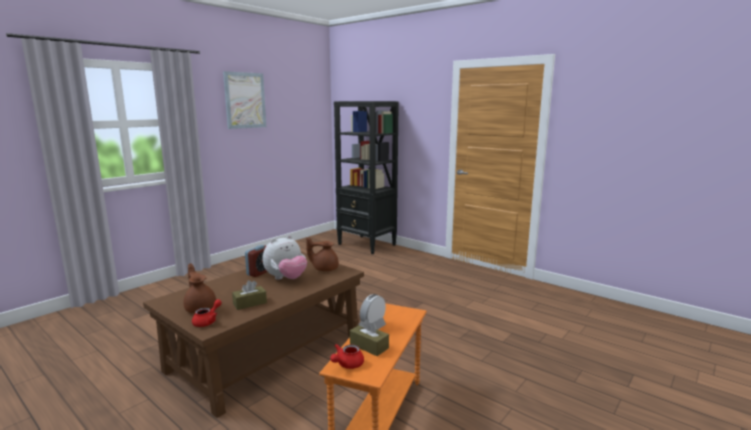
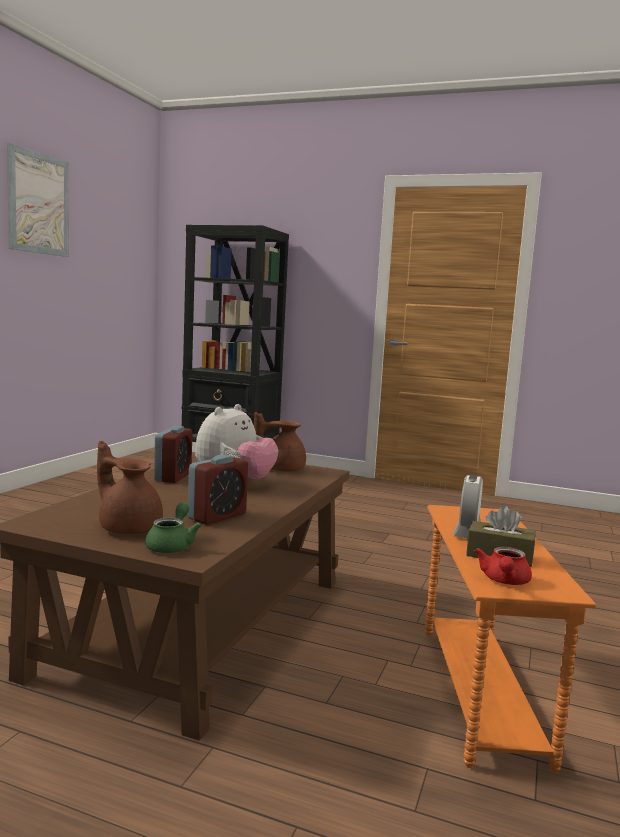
camera: 20 degrees left, 5 degrees down
red teapot [192,299,222,327] -> green teapot [145,503,202,553]
brown tissue box [232,280,267,310] -> alarm clock [188,455,248,525]

